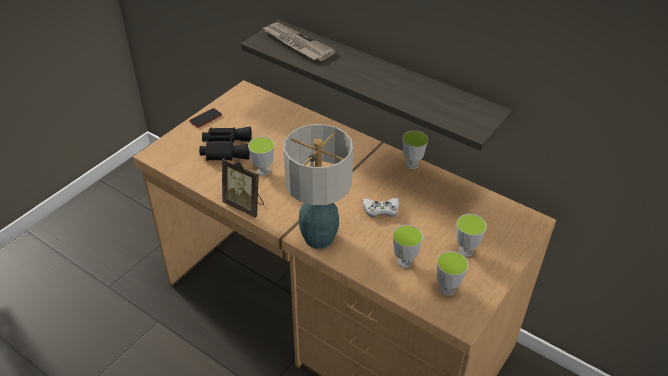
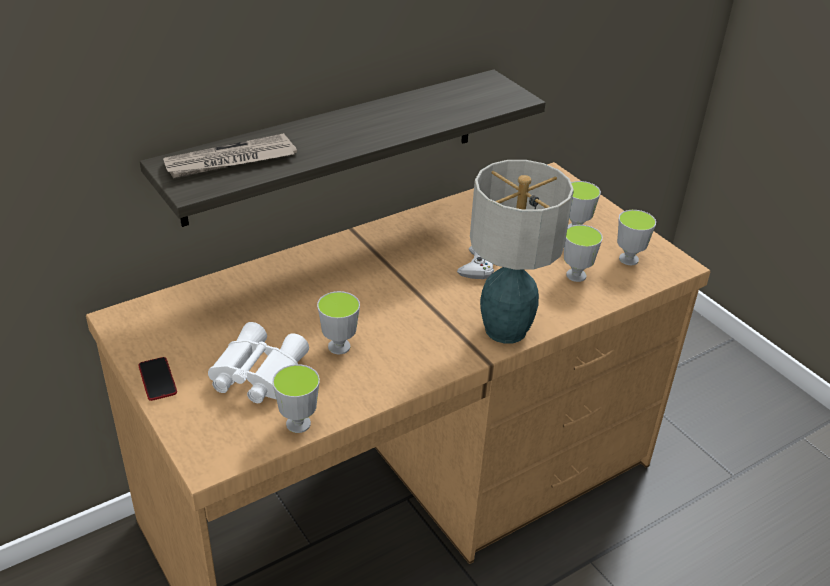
camera: 70 degrees left, 5 degrees down
black binoculars [199,127,252,161] -> white binoculars [208,322,309,403]
picture frame [222,158,264,218] -> none
cup [402,130,428,169] -> cup moved to [272,364,320,433]

